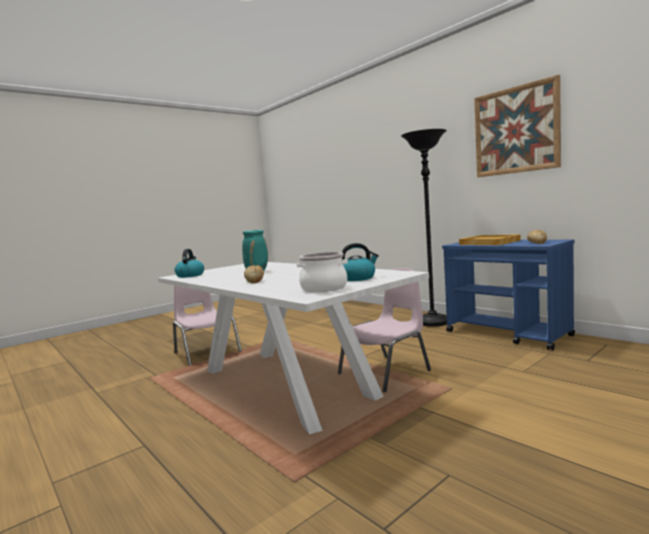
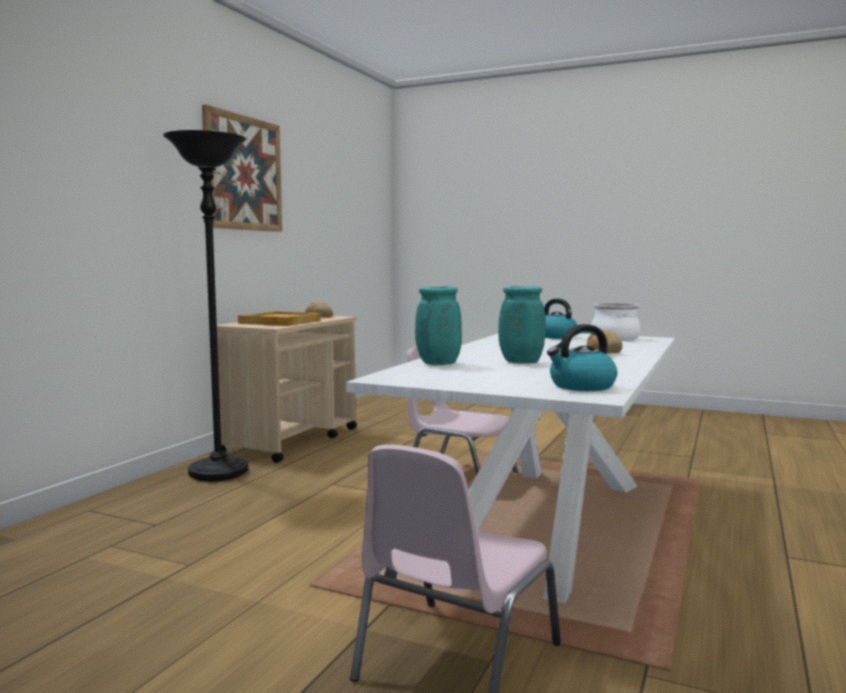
camera: 115 degrees left, 0 degrees up
blue cart [442,240,575,351] -> beige cart [217,316,357,463]
none -> turquoise vase [415,286,462,365]

